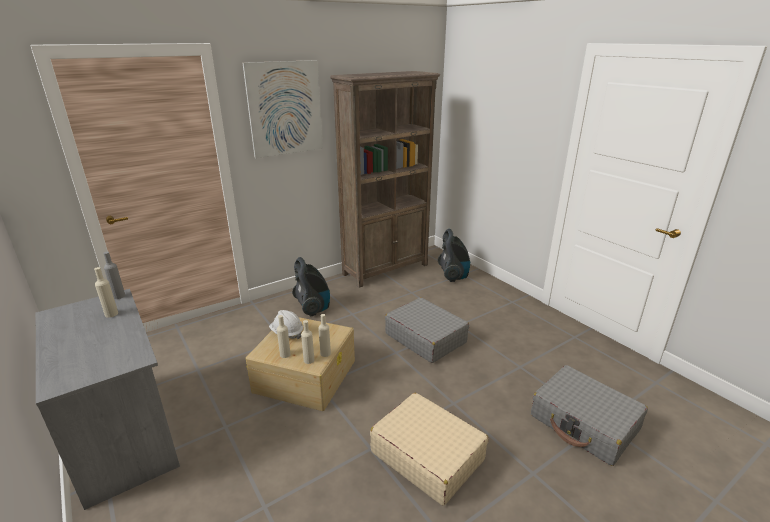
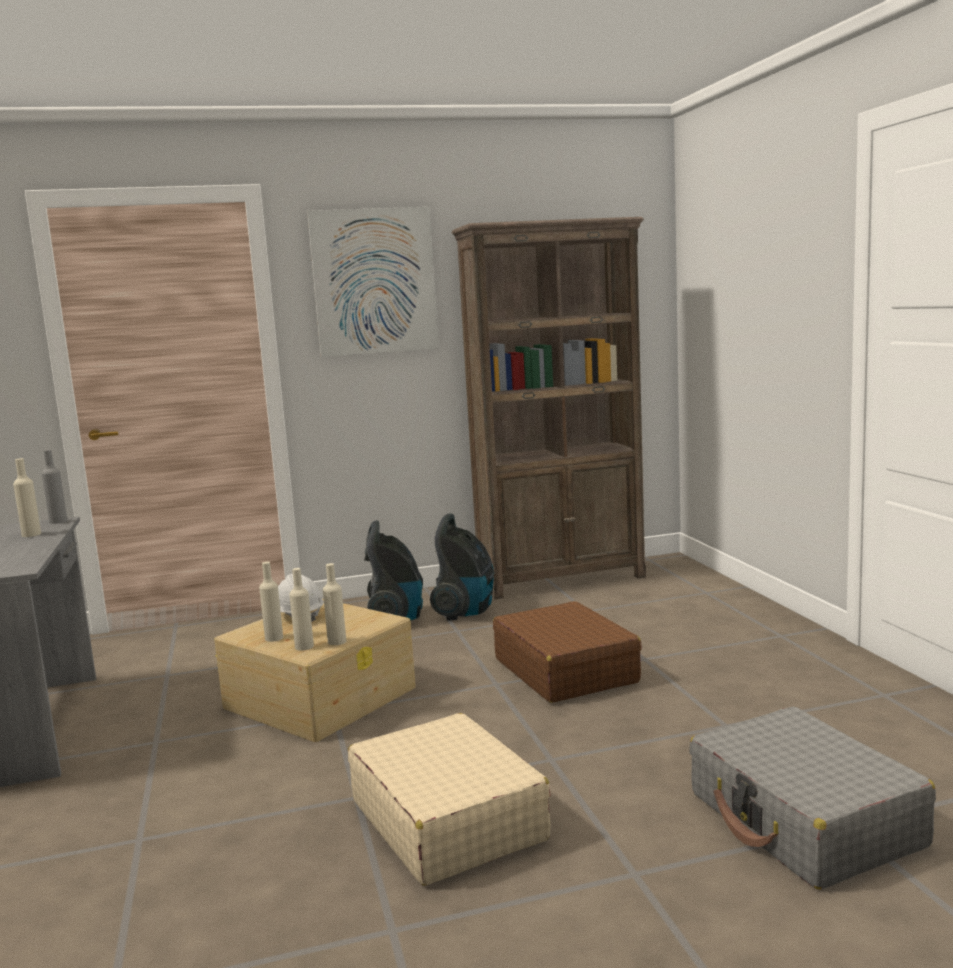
camera: 20 degrees right, 15 degrees down
grey suitcase [385,297,469,363] -> brown suitcase [493,601,642,703]
vacuum cleaner [438,229,470,282] -> vacuum cleaner moved to [430,513,494,620]

